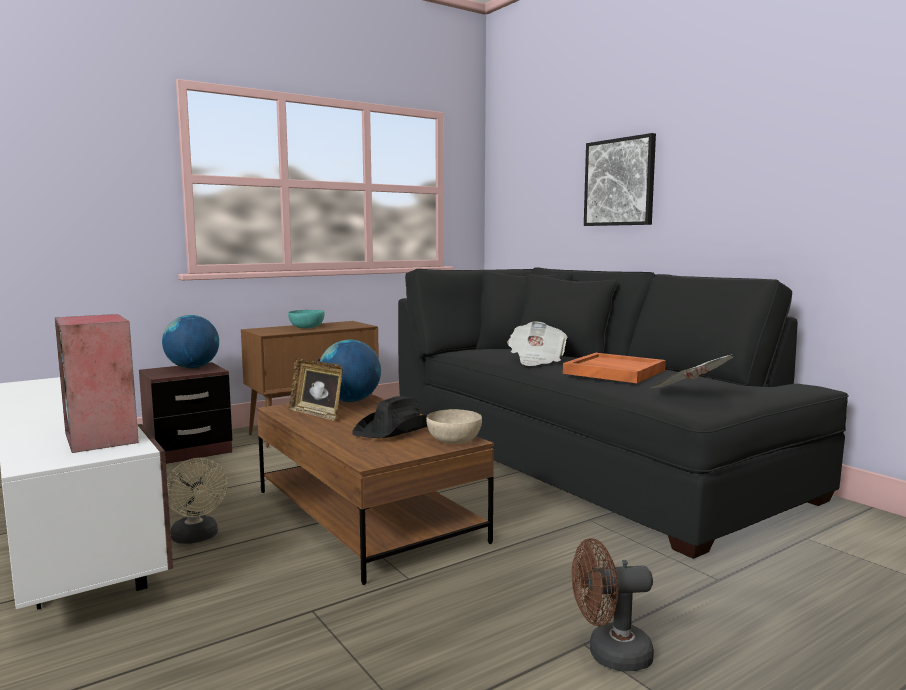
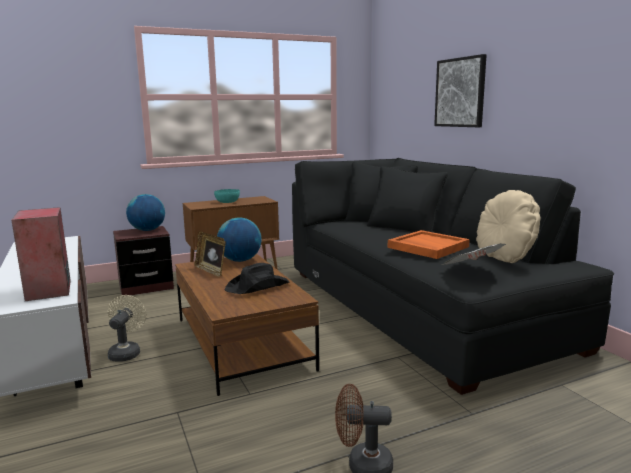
camera: 10 degrees right, 5 degrees up
beige fan [167,458,228,544] -> beige fan turned 150 degrees counterclockwise [108,295,146,362]
beige bowl [426,409,482,444] -> none
newspaper [507,321,567,366] -> none
none -> beige pillow [476,190,541,263]

